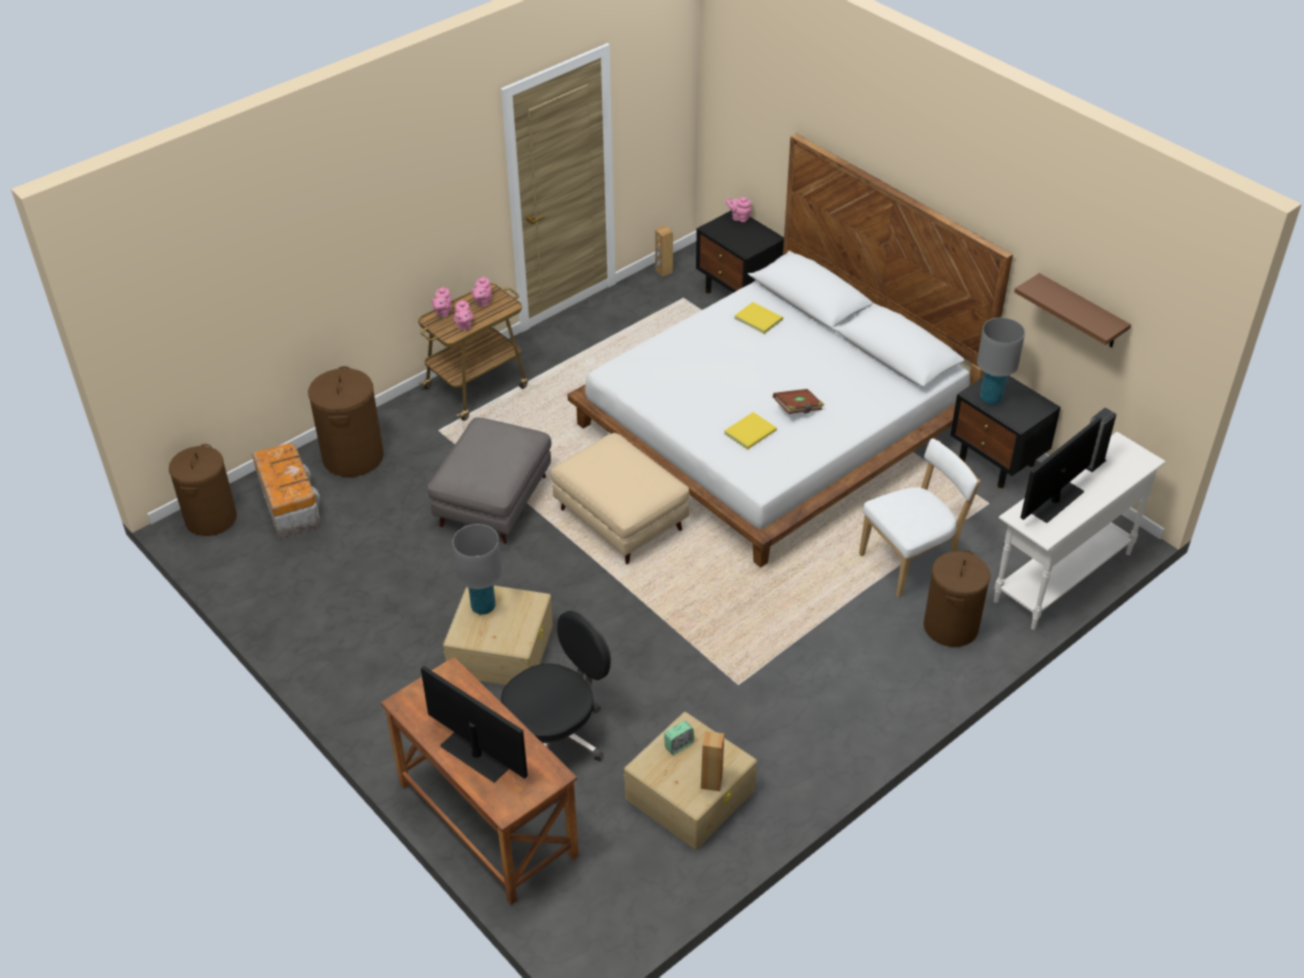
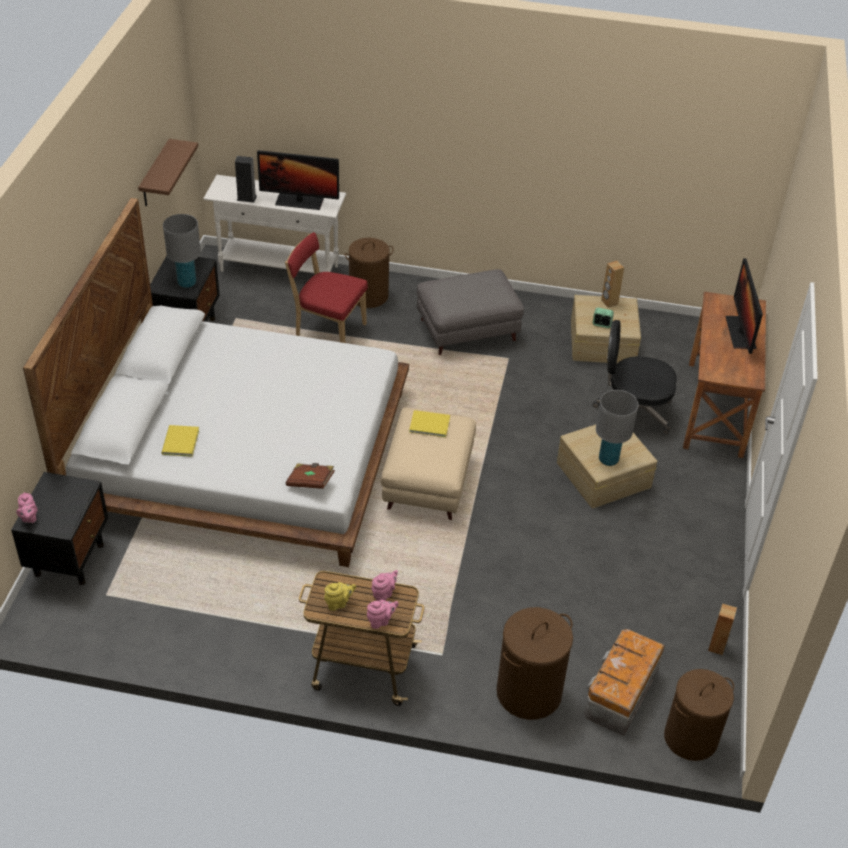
camera: 130 degrees left, 0 degrees up
grey ottoman [427,417,552,544] -> grey ottoman moved to [417,269,524,355]
pink teapot [471,276,491,307] -> yellow teapot [324,582,356,611]
brown speaker [655,226,673,277] -> brown speaker moved to [708,604,737,655]
yellow book [724,412,777,450] -> yellow book moved to [409,410,450,437]
brown book [773,389,824,414] -> brown book moved to [286,463,335,489]
white chair [859,438,980,598] -> red chair [285,232,368,343]

